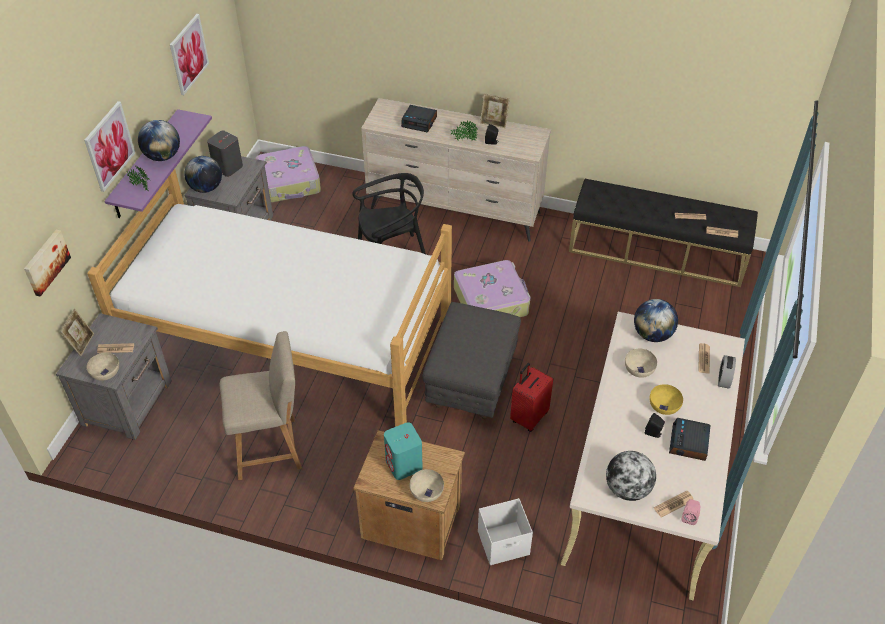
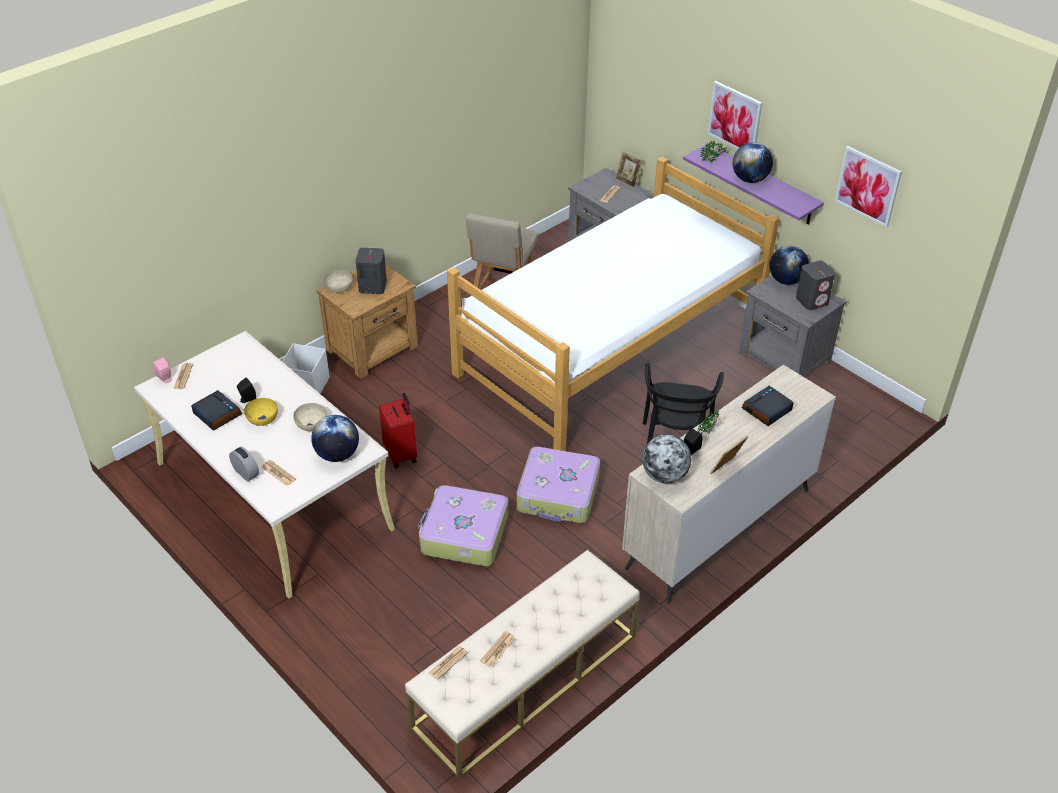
camera: 120 degrees right, 5 degrees down
picture [24,230,71,297] -> none
beige bowl [87,352,119,381] -> none
suitcase [256,146,321,203] -> suitcase moved to [418,485,508,566]
turquoise speaker [384,422,423,480] -> grey speaker [355,247,387,294]
grey ottoman [422,302,521,419] -> none
black bench [569,179,758,287] -> beige bench [405,550,640,779]
globe [606,451,656,501] -> globe moved to [642,434,691,483]

